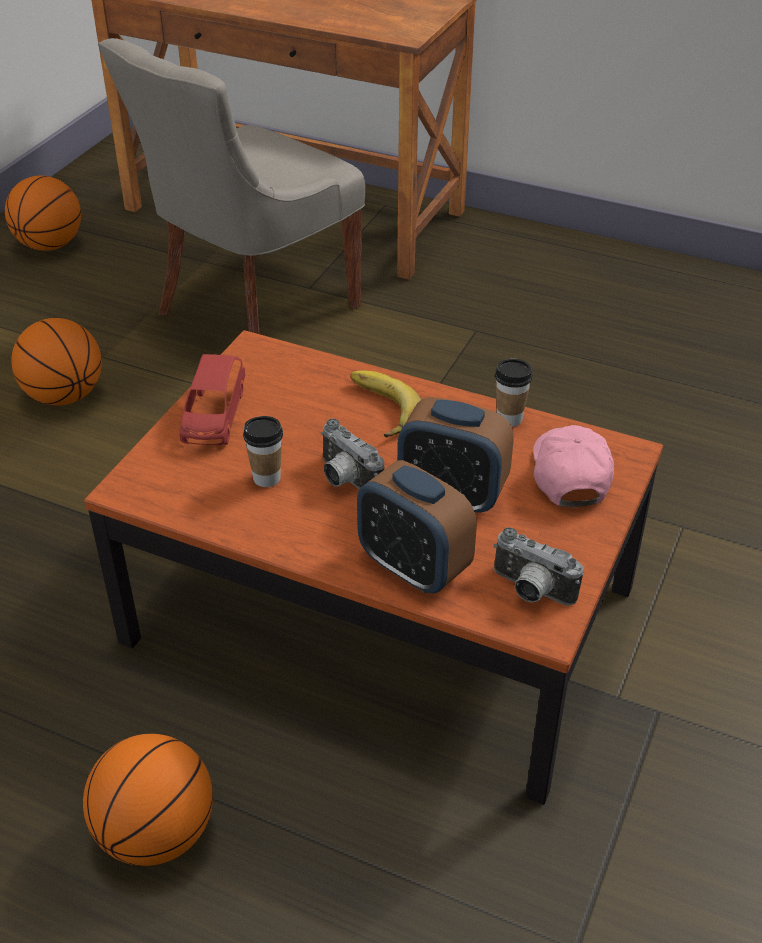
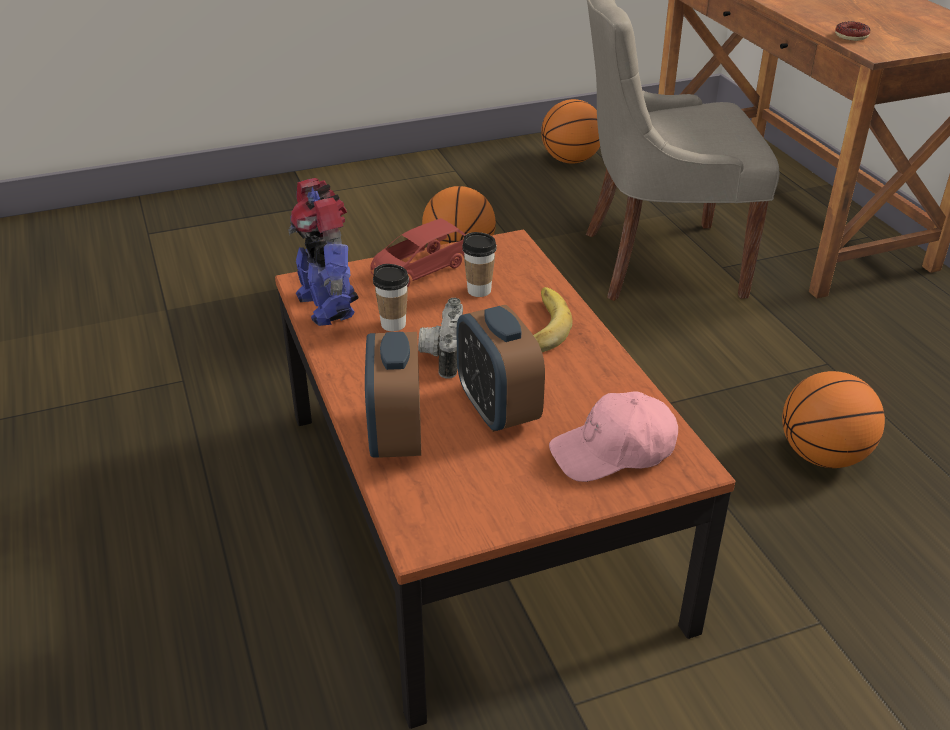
camera: 45 degrees right, 5 degrees down
basketball [83,734,213,866] -> basketball moved to [782,371,885,468]
camera [494,527,583,606] -> none
cup [495,359,532,427] -> cup moved to [462,232,497,297]
pink cap [533,425,614,507] -> pink cap turned 150 degrees counterclockwise [549,391,678,482]
none -> toy robot [289,178,358,326]
none -> donut [835,21,870,41]

